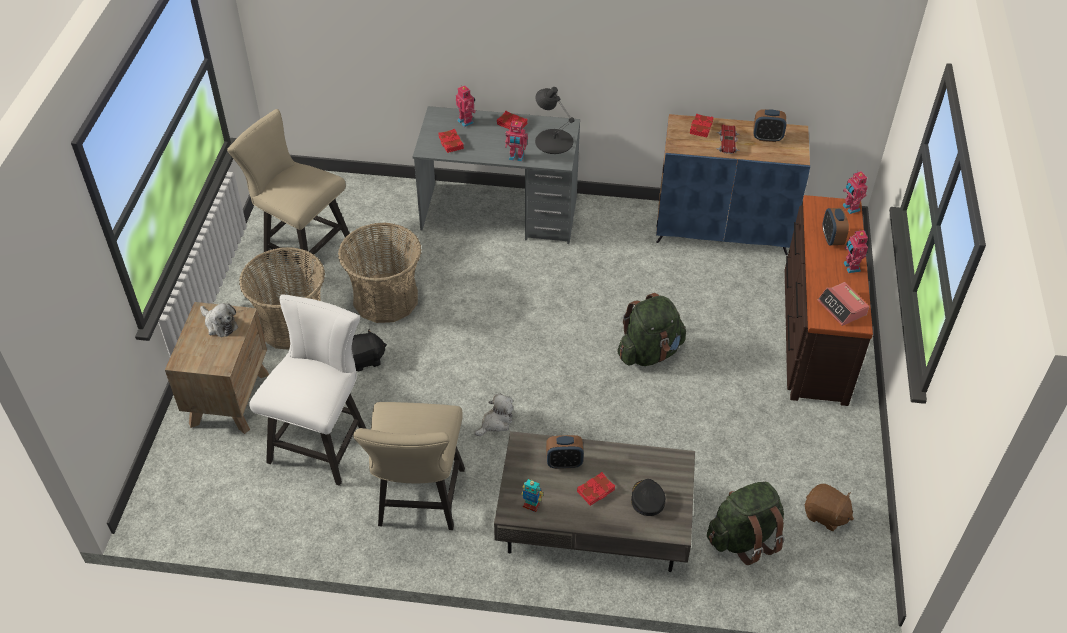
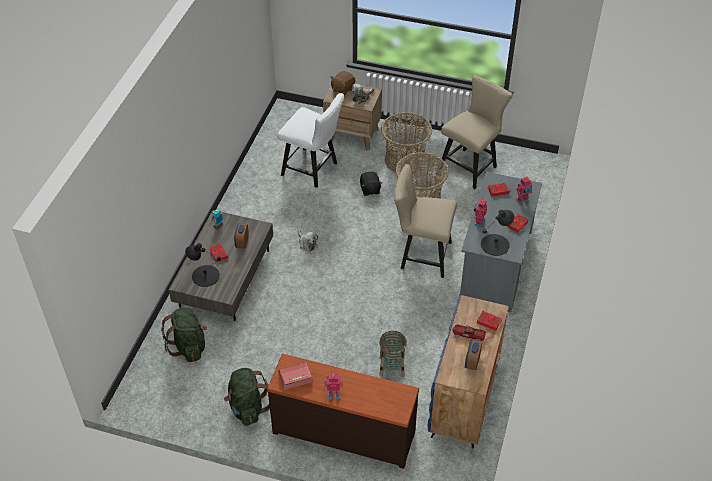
camera: 100 degrees right, 0 degrees up
beige chair [353,402,465,530] -> beige chair moved to [394,164,457,278]
green backpack [617,293,686,366] -> green backpack moved to [224,368,270,426]
black cap [631,479,666,516] -> black table lamp [185,243,221,287]
brown plush toy [805,484,854,531] -> brown plush toy moved to [331,71,356,95]
alarm clock [823,208,849,246] -> none
toy robot [842,170,867,214] -> none
none -> basket [379,331,407,377]

